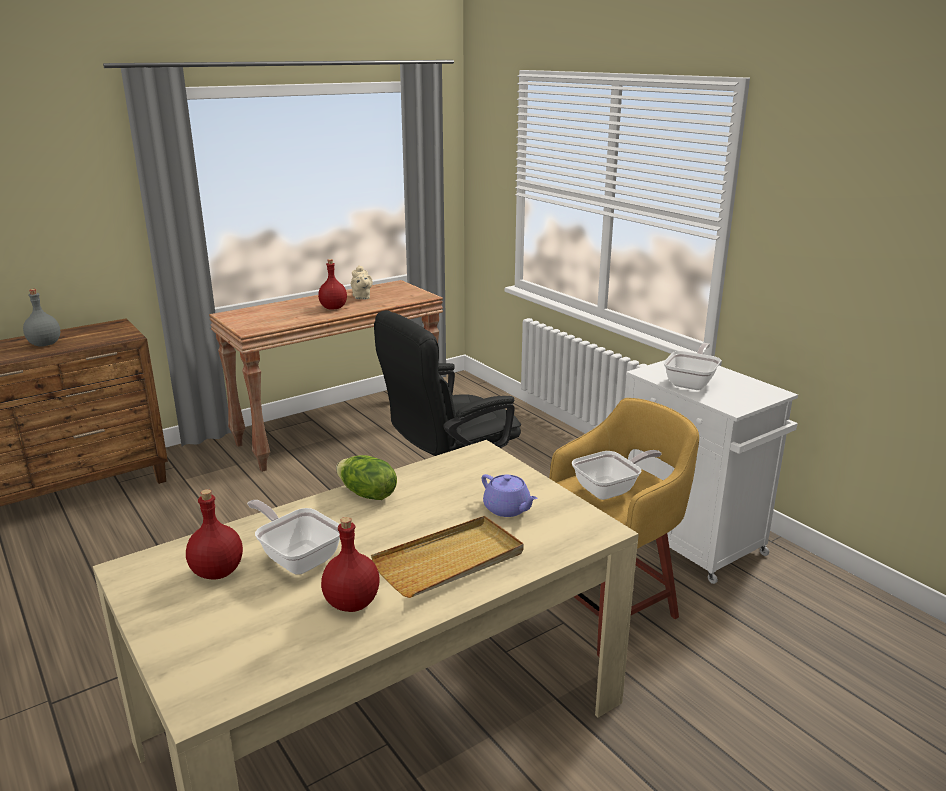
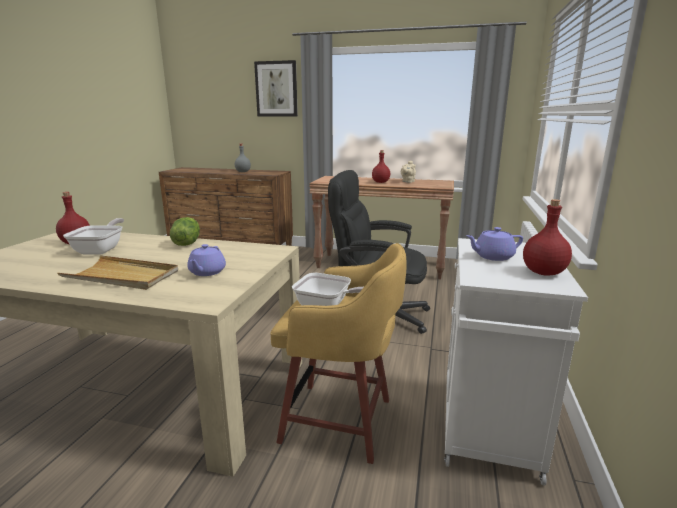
camera: 50 degrees right, 5 degrees down
red bottle [321,517,380,612] -> red bottle moved to [523,199,572,276]
frying pan [664,343,721,390] -> purple teapot [466,227,523,261]
none -> picture [254,60,298,117]

